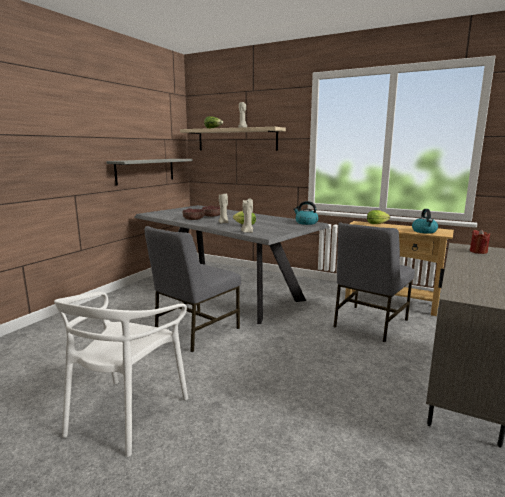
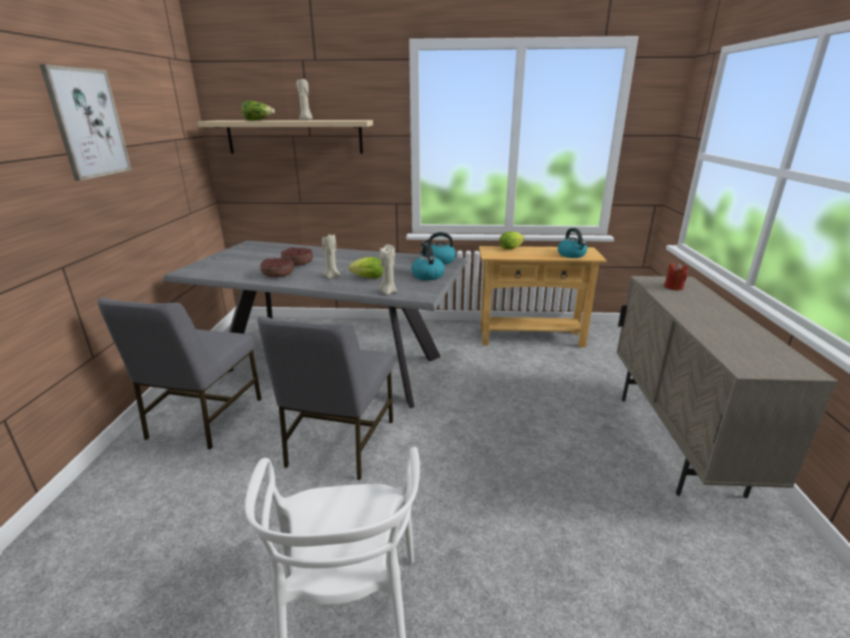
camera: 25 degrees left, 10 degrees up
grey shelf [106,159,193,185] -> none
grey chair [334,222,415,342] -> grey chair moved to [98,298,261,450]
none -> picture [39,64,132,181]
none -> kettle [411,244,445,280]

